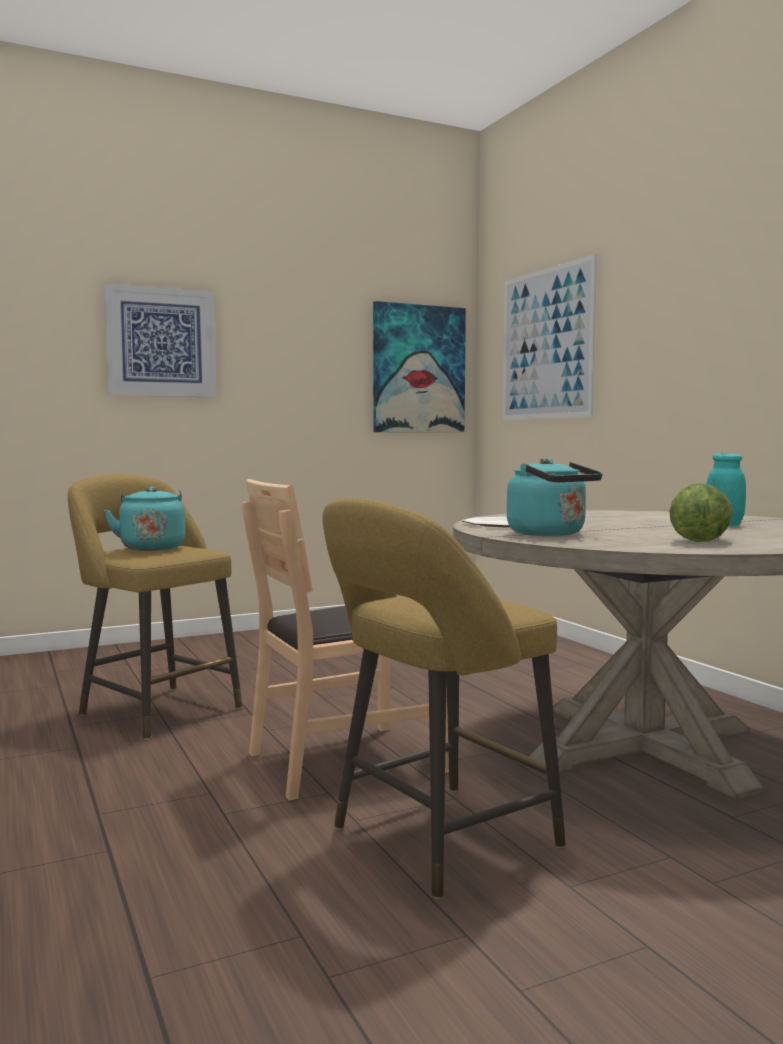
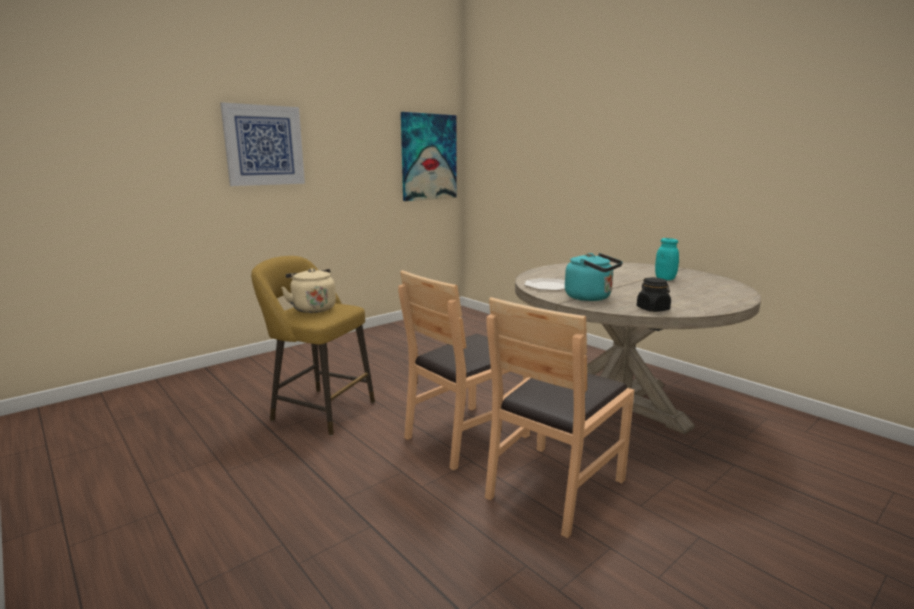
camera: 15 degrees left, 10 degrees up
turquoise kettle [104,487,185,551] -> beige kettle [281,268,336,313]
yellow stool [323,498,565,899] -> brown chair [485,297,634,538]
picture [503,254,597,420] -> none
lettuce [669,483,733,542] -> none
none -> black jar [637,278,671,312]

